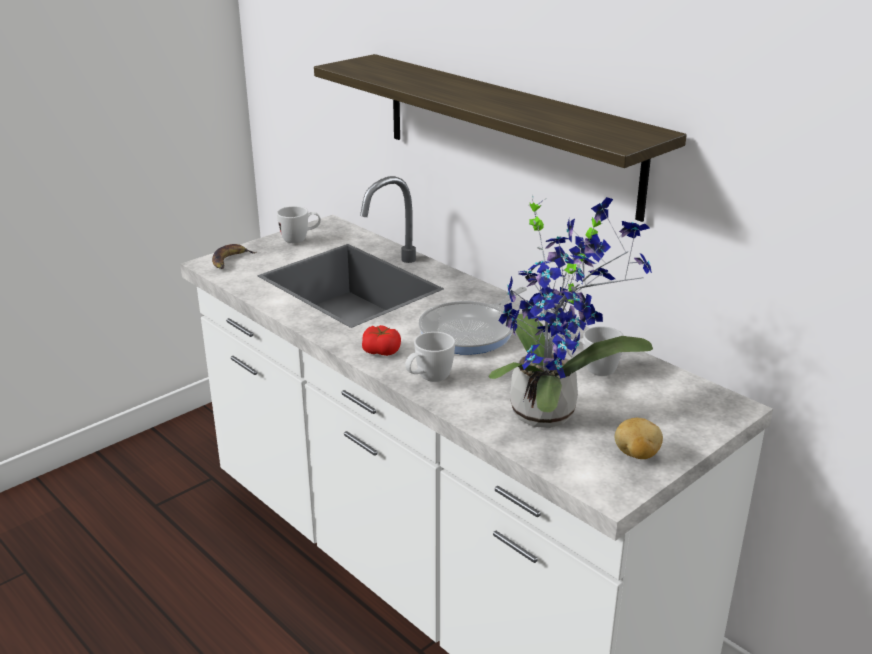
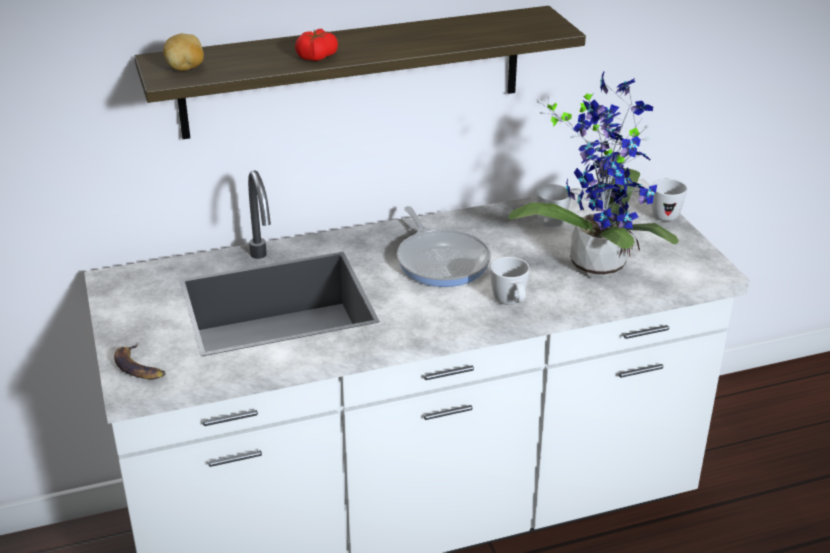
camera: 65 degrees left, 5 degrees up
white mug [277,206,321,243] -> white mug moved to [651,178,687,221]
tomato [362,325,401,356] -> tomato moved to [295,29,338,61]
potato [615,418,663,459] -> potato moved to [163,33,204,71]

